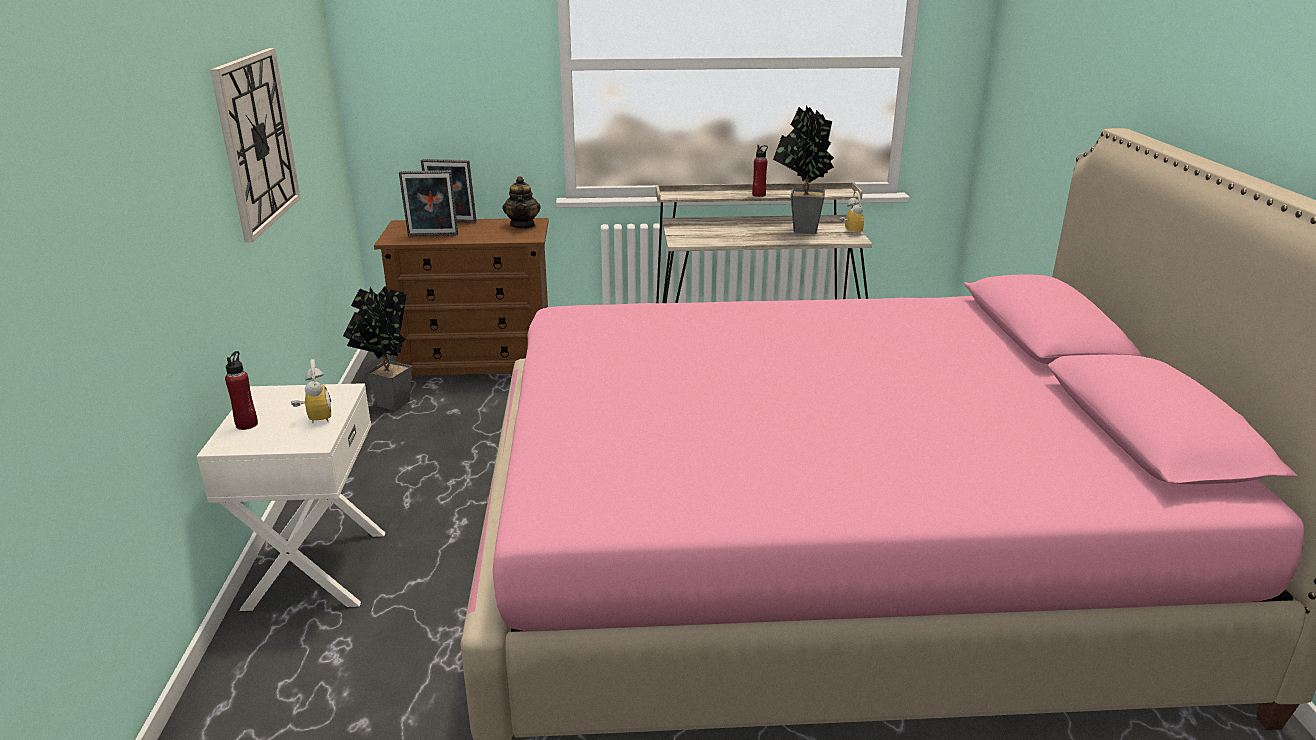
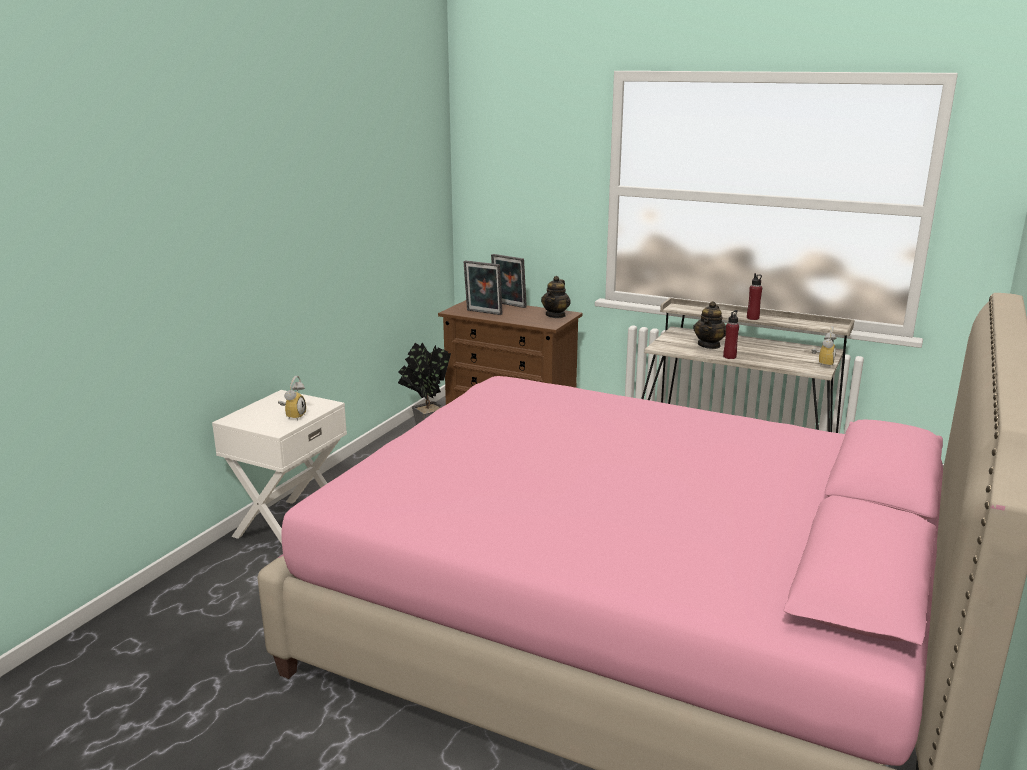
camera: 30 degrees right, 5 degrees down
wall clock [210,48,301,242] -> none
red bottle [225,351,258,430] -> red bottle moved to [723,310,739,359]
potted plant [773,105,834,234] -> none
none -> teapot [693,301,726,349]

